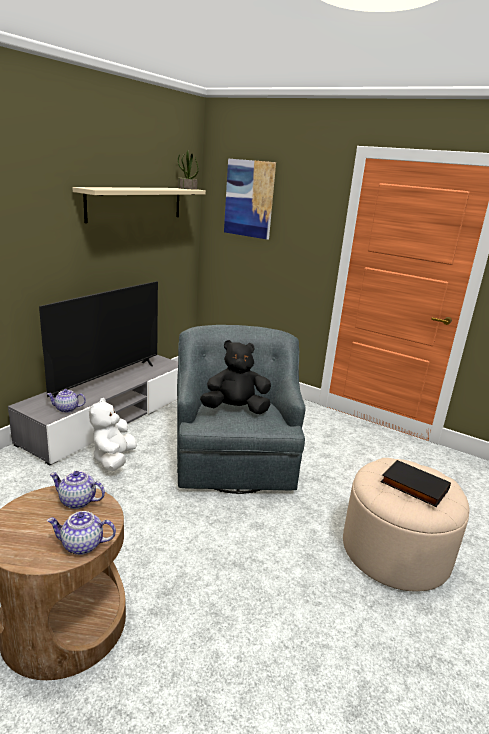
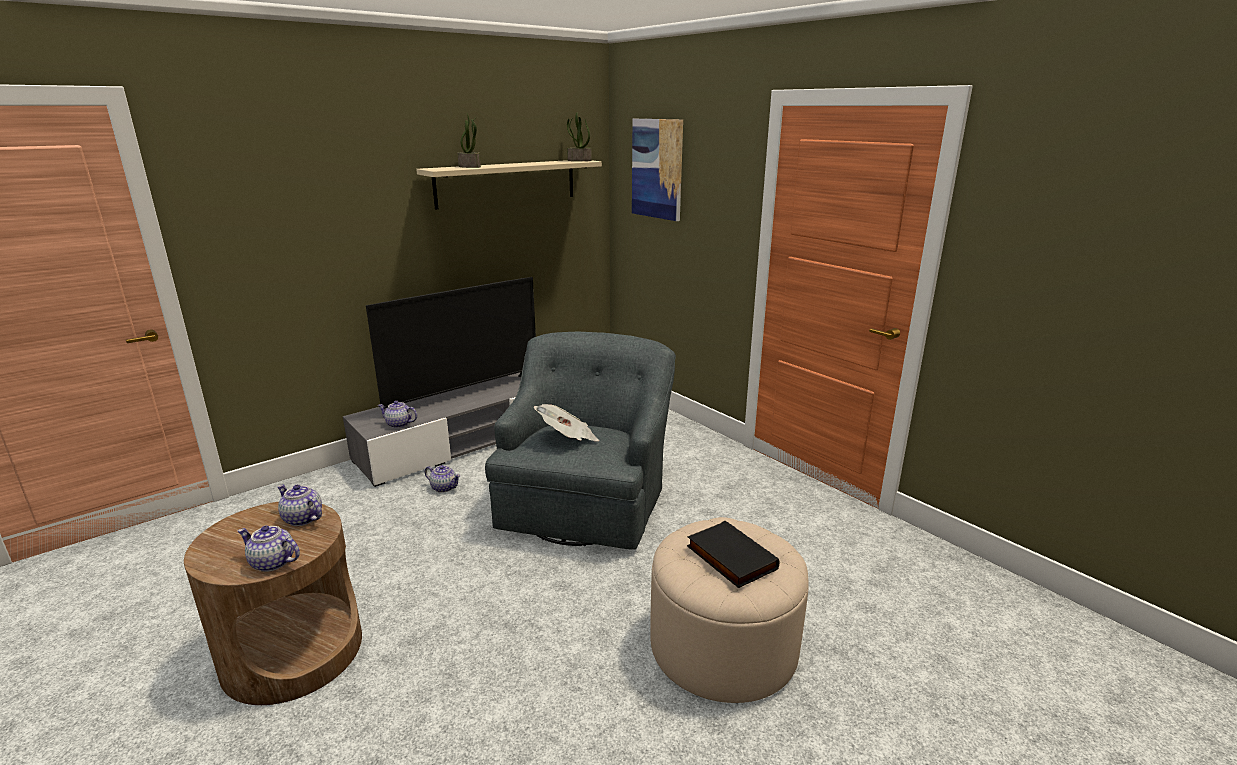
camera: 20 degrees right, 0 degrees up
white plush toy [89,398,137,471] -> teapot [425,465,461,493]
black plush toy [200,340,271,414] -> newspaper [534,404,600,441]
none -> potted plant [458,114,481,168]

